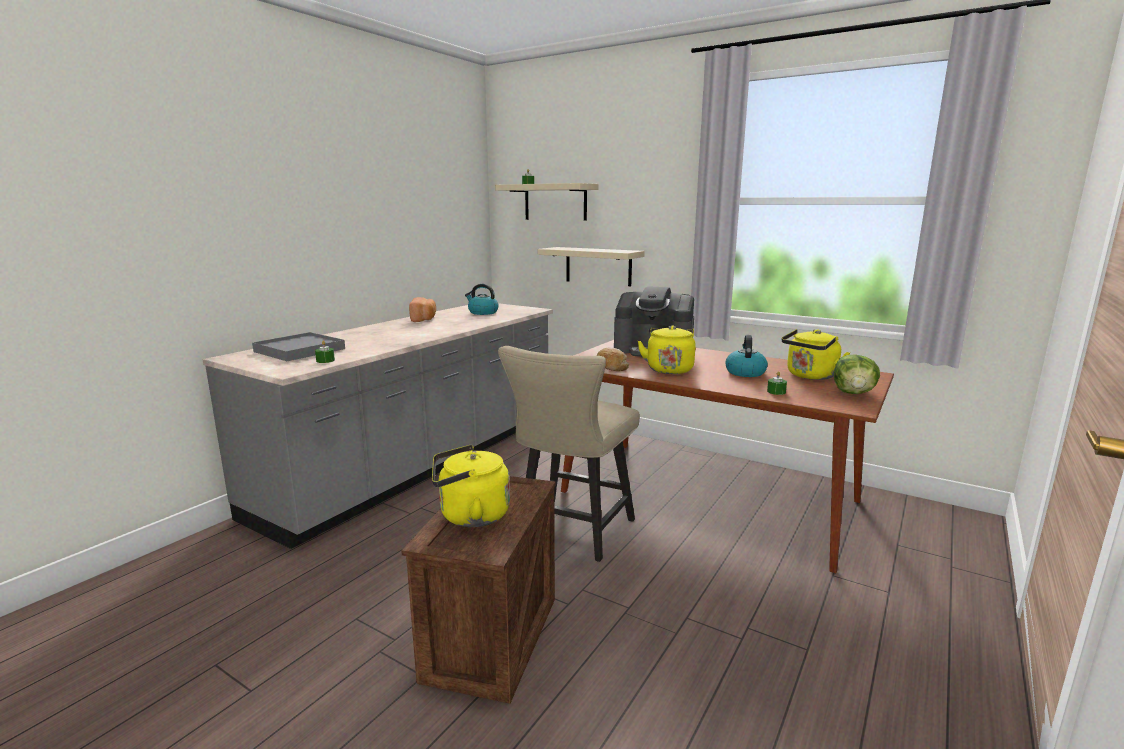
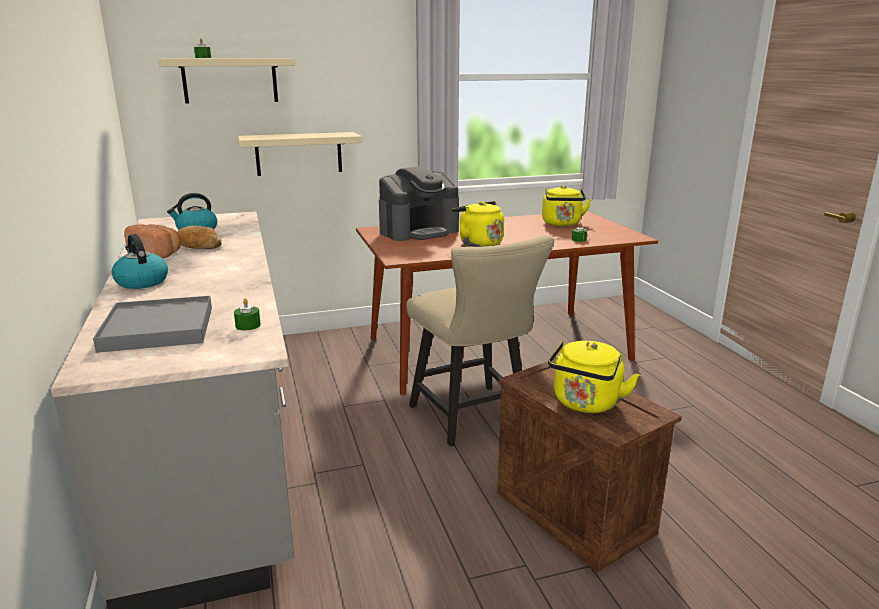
camera: 50 degrees left, 5 degrees up
bread [597,348,629,371] -> bread moved to [177,226,222,249]
kettle [725,335,768,377] -> kettle moved to [112,234,168,289]
lettuce [834,354,880,394] -> none

